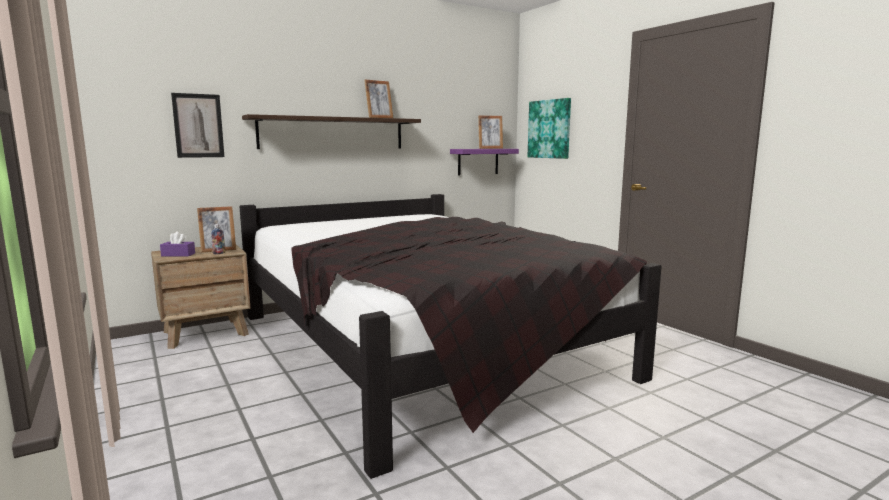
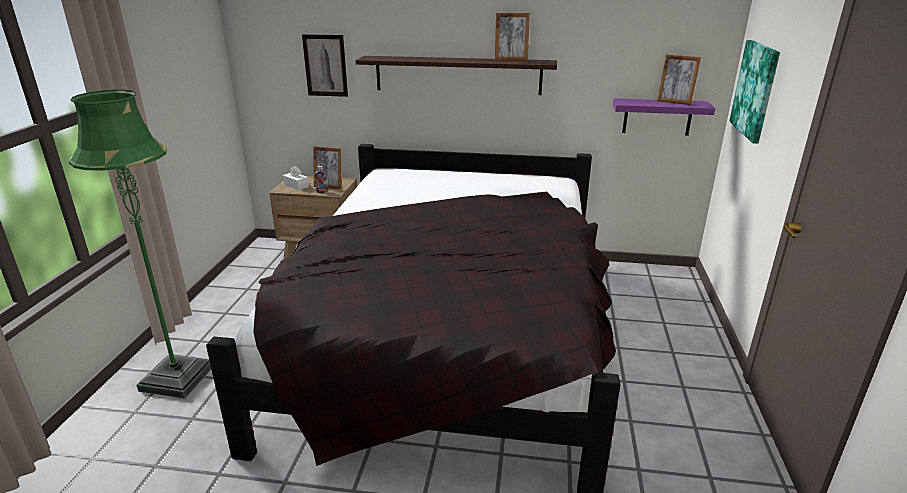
camera: 40 degrees right, 15 degrees up
purple tissue box [160,231,195,256] -> white tissue box [283,166,309,190]
none -> green floor lamp [69,90,211,399]

